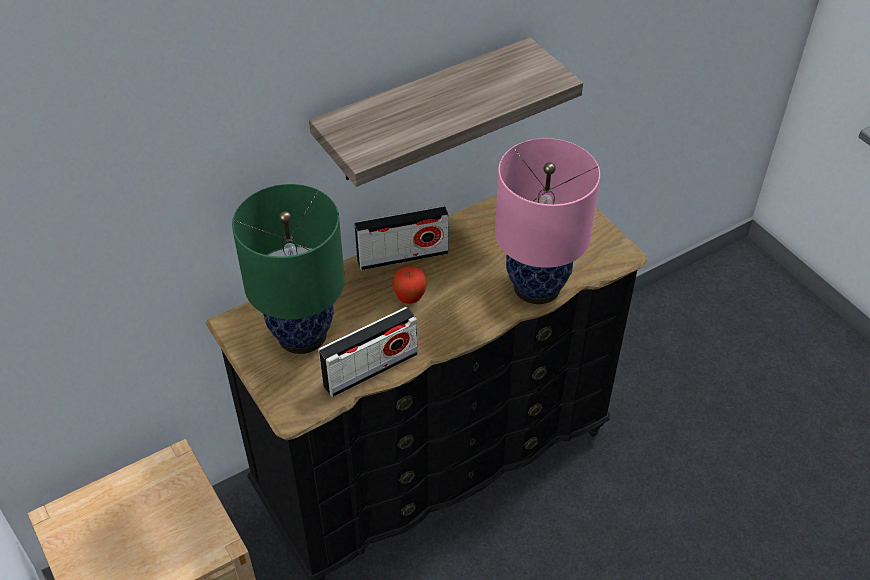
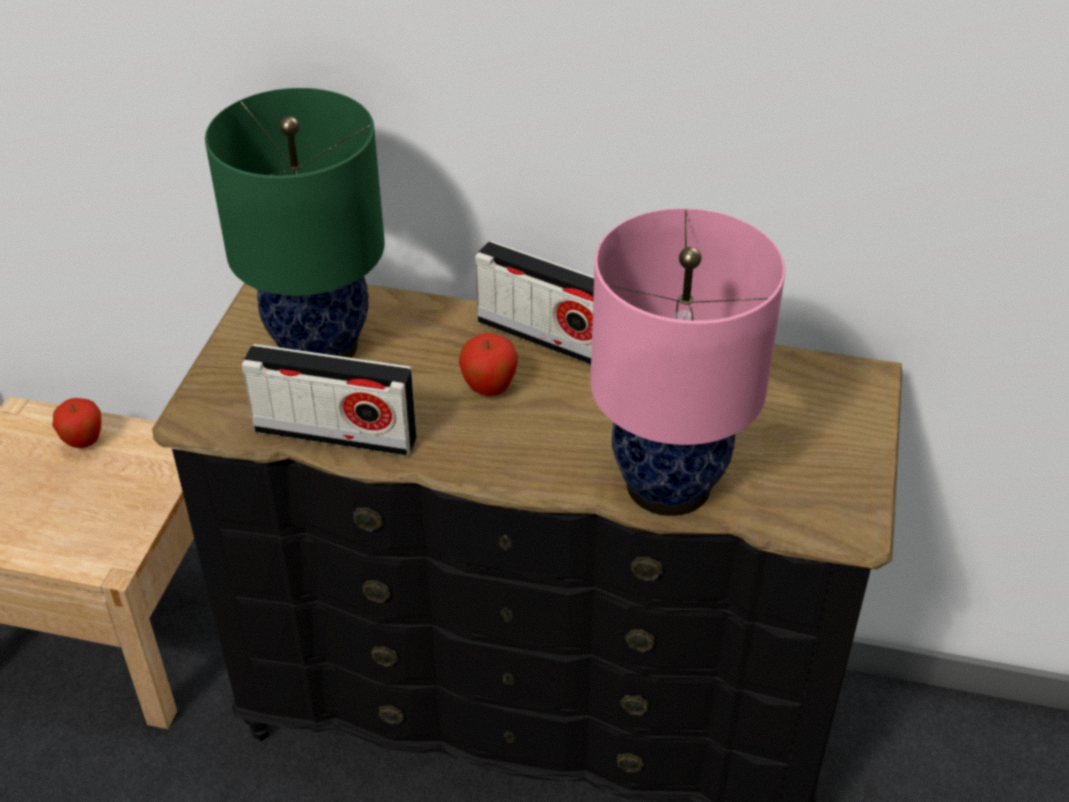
camera: 45 degrees right, 5 degrees down
shelf [309,37,583,187] -> none
none -> apple [52,398,101,448]

